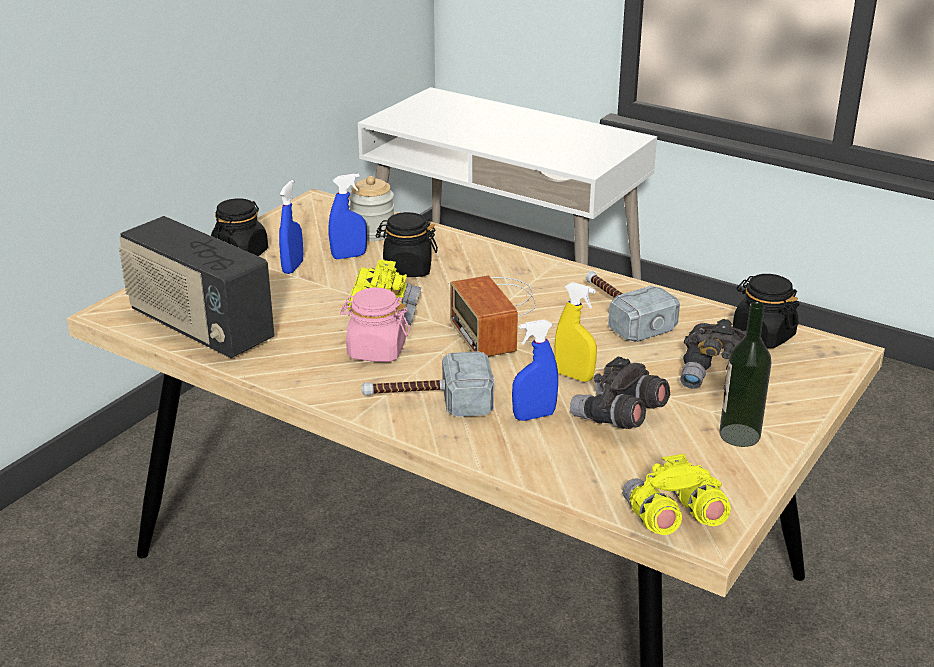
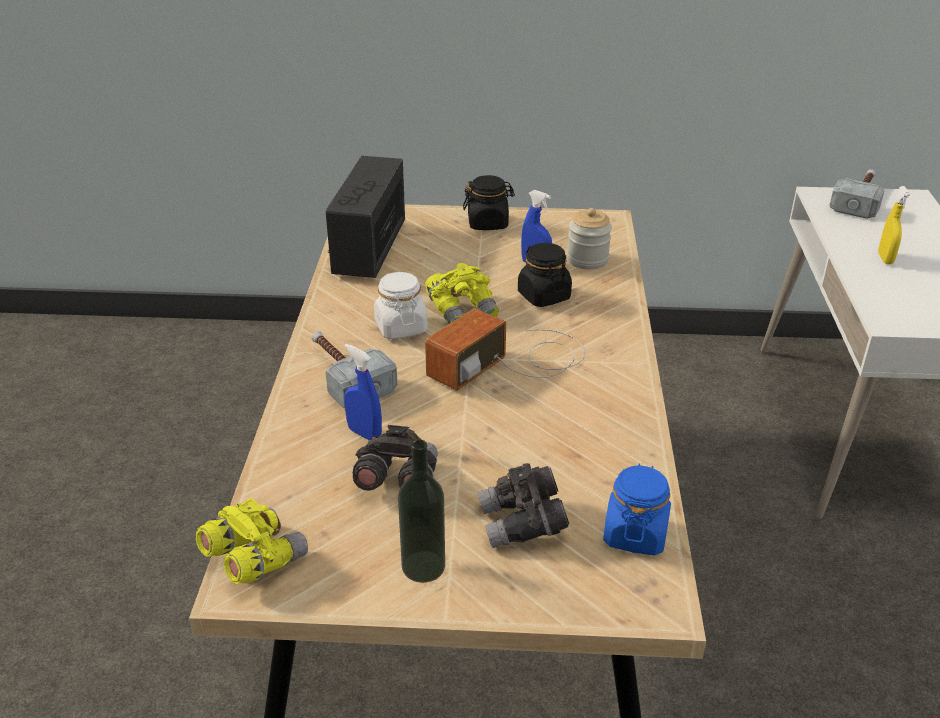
camera: 60 degrees right, 5 degrees up
blue spray bottle [279,180,303,274] -> none
pink jar [340,288,410,362] -> white jar [374,272,428,339]
yellow spray bottle [555,282,597,382] -> yellow spray bottle moved to [878,186,910,264]
hammer [585,271,680,342] -> hammer moved to [829,170,885,219]
black jar [733,274,800,348] -> blue jar [603,463,671,556]

